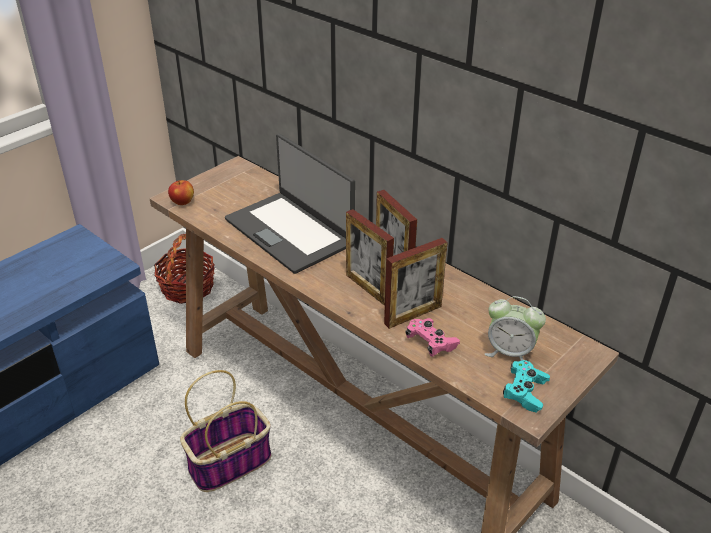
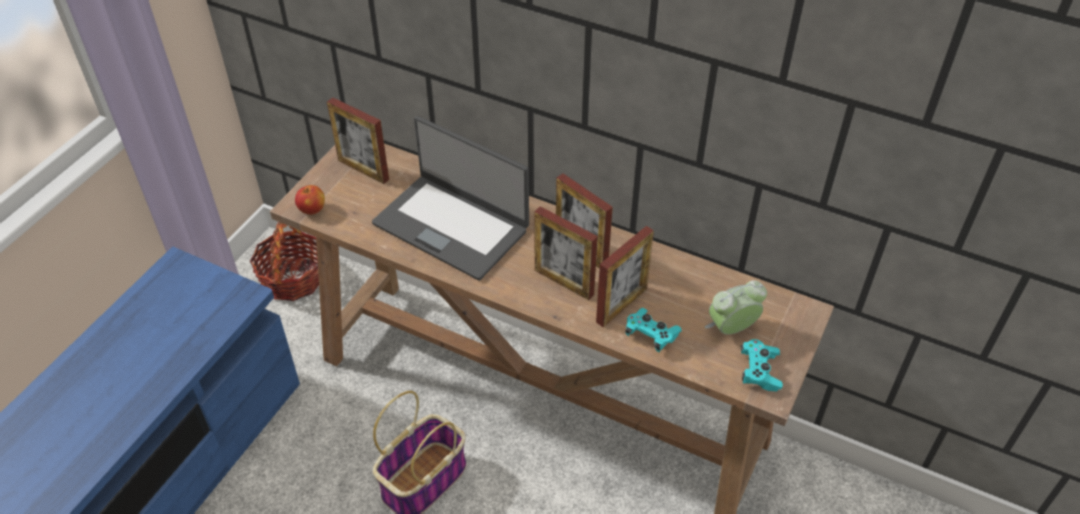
camera: 15 degrees left, 10 degrees up
pink game controller [405,318,460,357] -> turquoise game controller [625,308,682,352]
alarm clock [485,296,546,361] -> alarm clock turned 150 degrees clockwise [705,280,767,335]
none -> picture frame [327,97,389,184]

